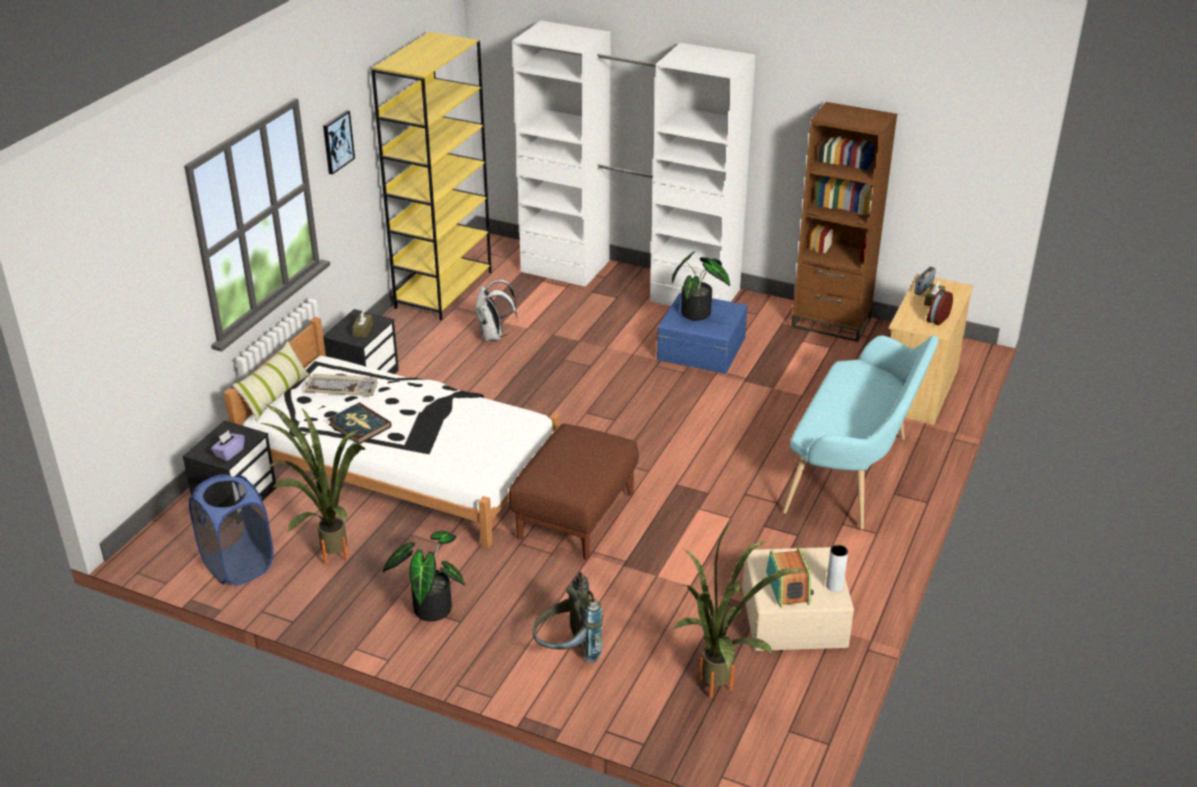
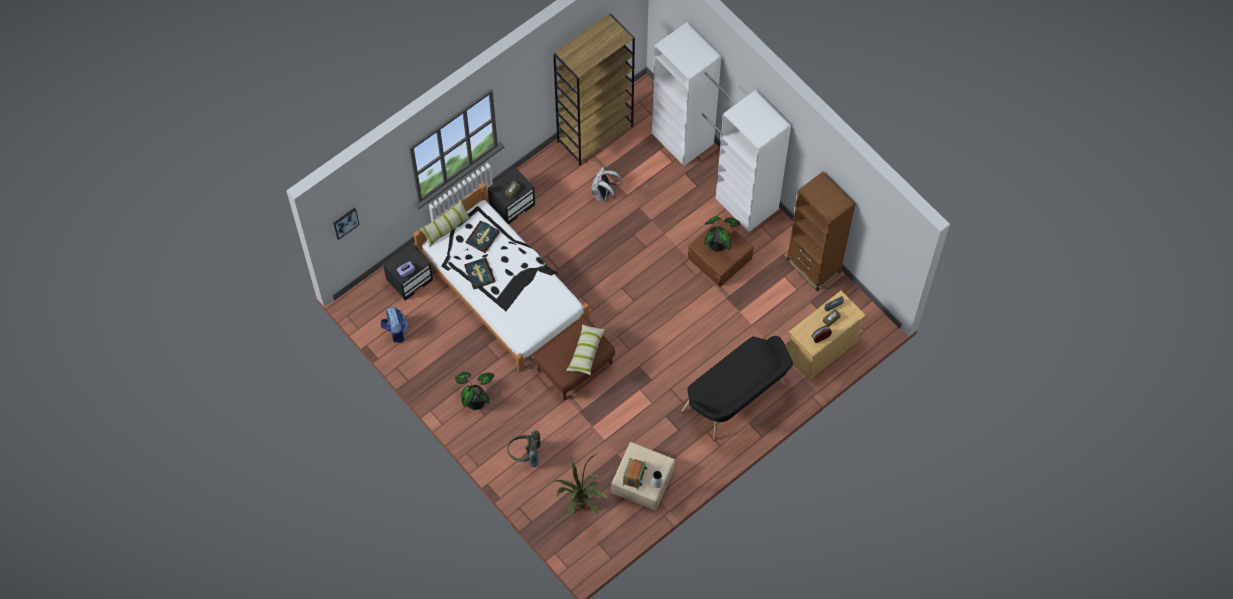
camera: 25 degrees right, 30 degrees up
blue laundry basket [189,474,274,585] -> backpack [380,307,408,343]
potted plant [260,404,366,564] -> none
keyboard [304,374,378,396] -> book [466,220,500,253]
picture [323,110,355,175] -> picture moved to [333,208,359,240]
yellow bookcase [371,32,492,320] -> brown bookcase [553,13,635,165]
blue storage box [657,293,748,374] -> brown storage box [688,218,754,287]
turquoise bench [783,335,939,529] -> black bench [681,336,793,441]
none -> pillow [566,324,606,375]

